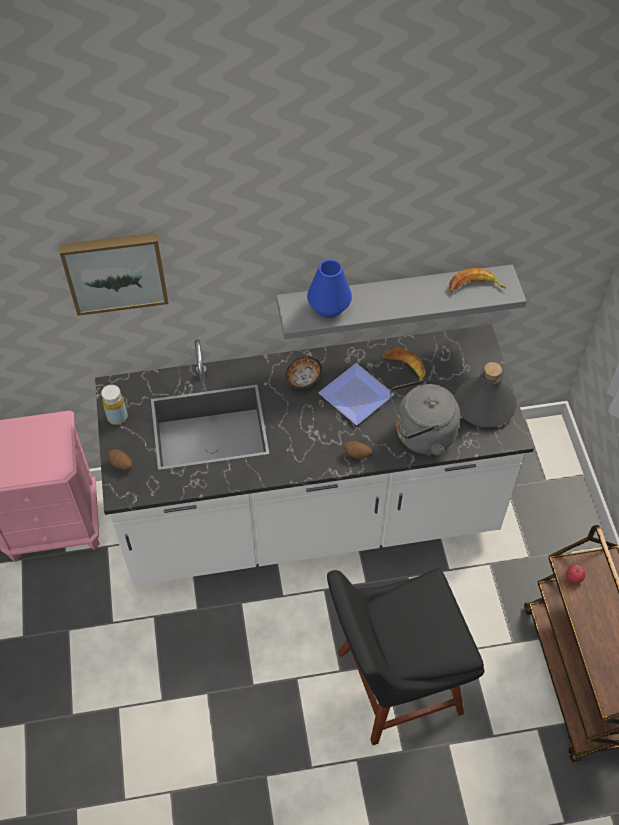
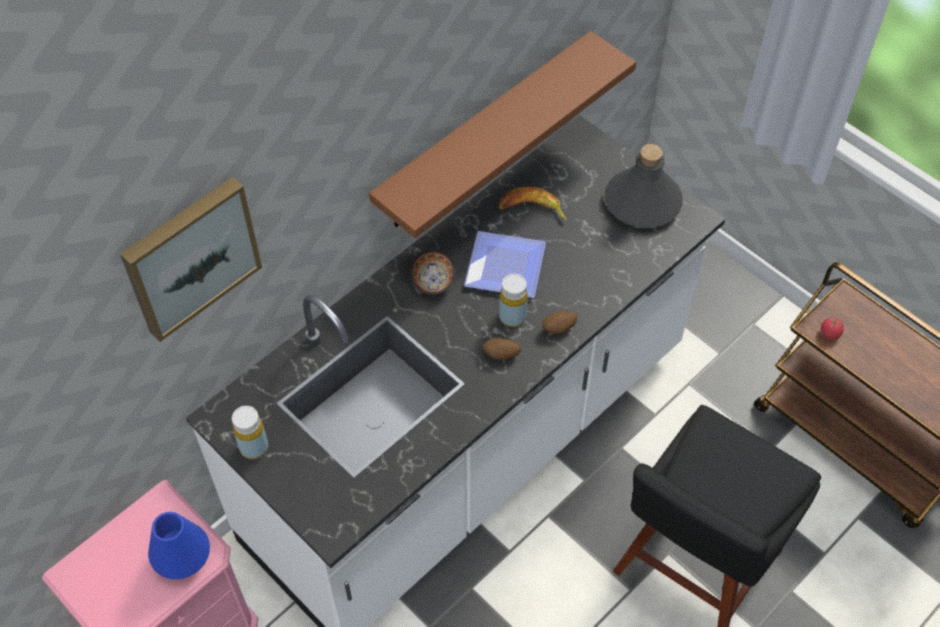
camera: 35 degrees left, 0 degrees up
potato [108,449,133,471] -> potato moved to [483,338,521,360]
grey shelf [277,264,527,339] -> brown shelf [369,31,636,238]
blue vase [307,260,352,318] -> blue vase moved to [148,512,210,579]
grey kettle [390,380,460,456] -> none
banana [449,268,506,293] -> none
none -> yellow bottle [499,274,528,327]

